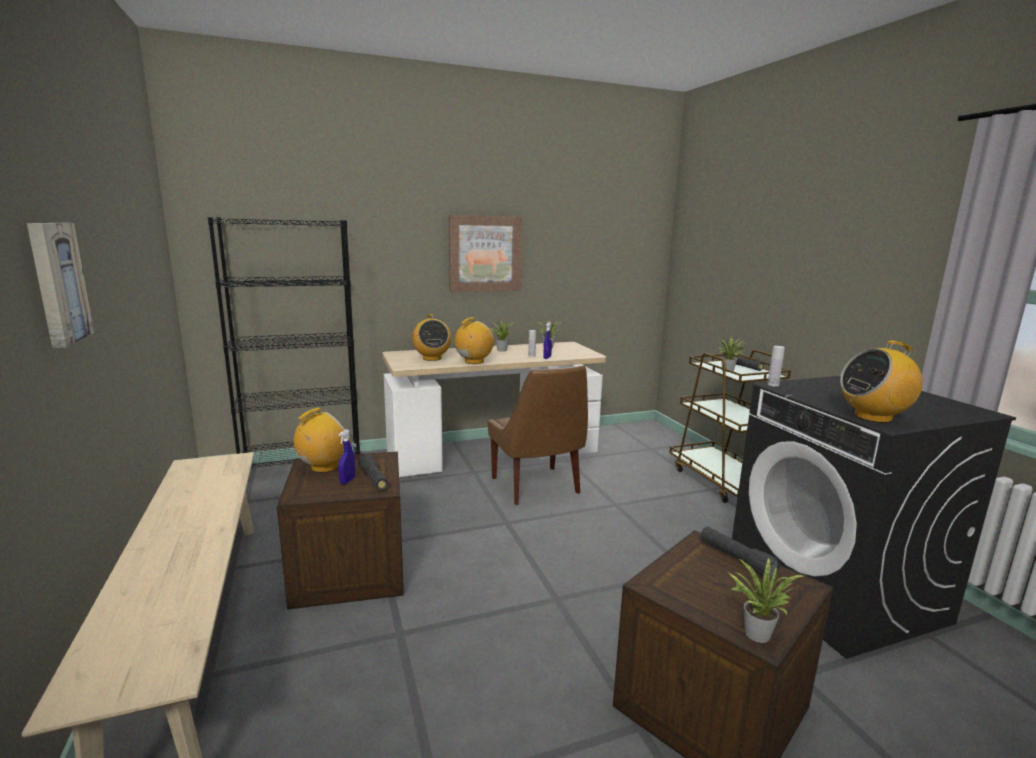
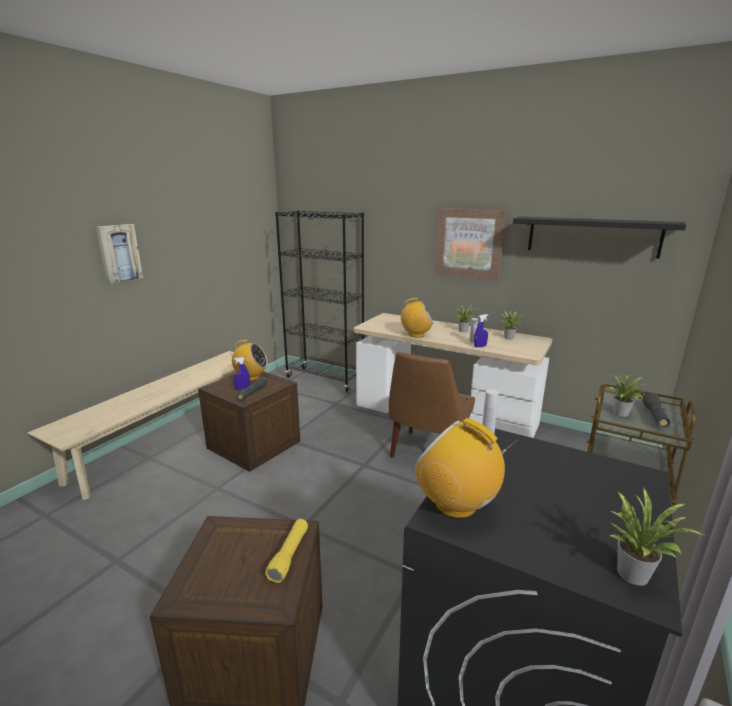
camera: 50 degrees right, 5 degrees up
radio [412,314,451,361] -> none
black flashlight [701,526,780,578] -> yellow flashlight [265,519,308,583]
potted plant [729,558,805,643] -> potted plant moved to [610,488,706,586]
none -> black shelf [513,217,686,258]

